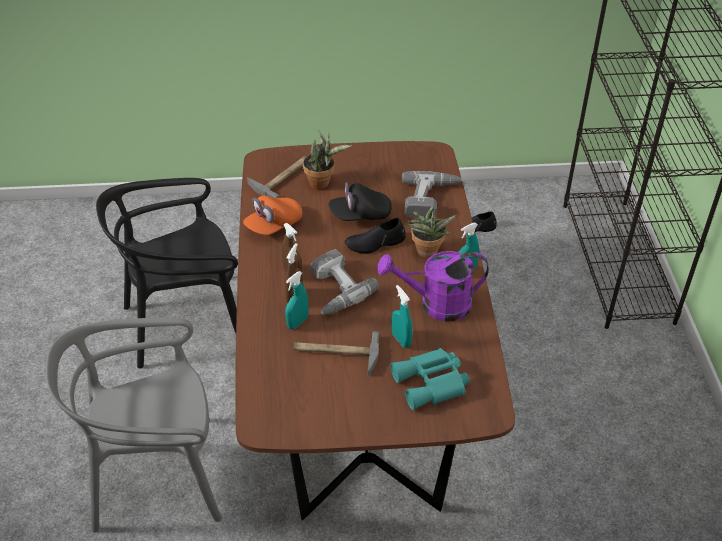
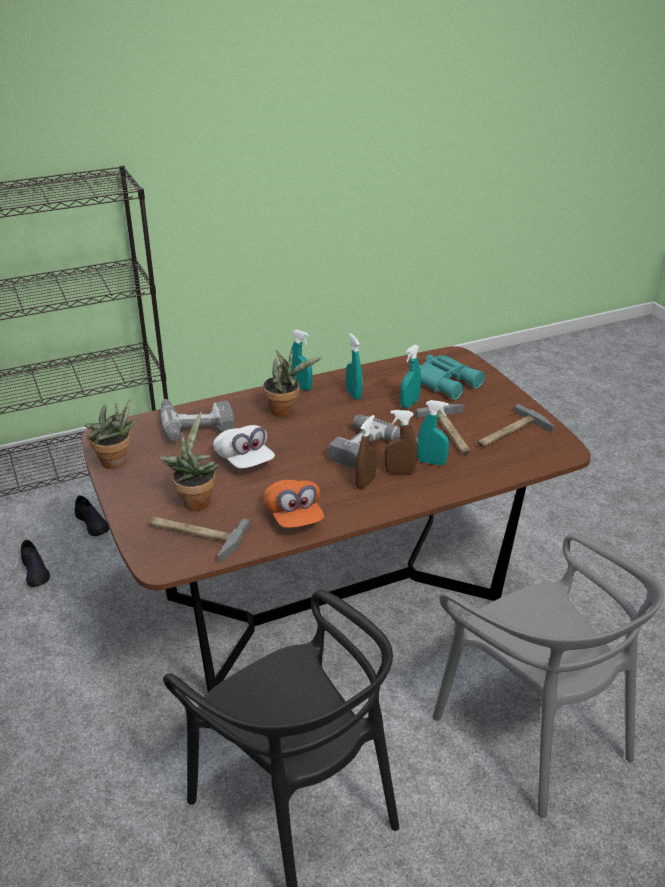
camera: 110 degrees left, 10 degrees down
orange cap [243,196,302,235] -> orange cap turned 45 degrees clockwise [263,480,324,528]
black cap [328,182,392,221] -> white cap [213,425,275,468]
black shoe [345,218,406,254] -> black shoe moved to [75,495,109,536]
purple watering can [377,251,489,321] -> turquoise spray bottle [346,333,363,400]
none -> potted plant [85,400,137,469]
none -> hammer [477,404,554,448]

